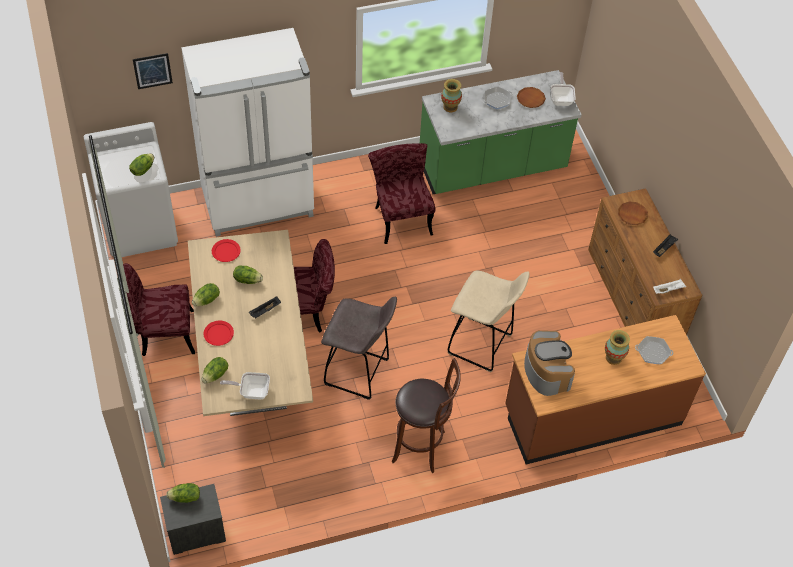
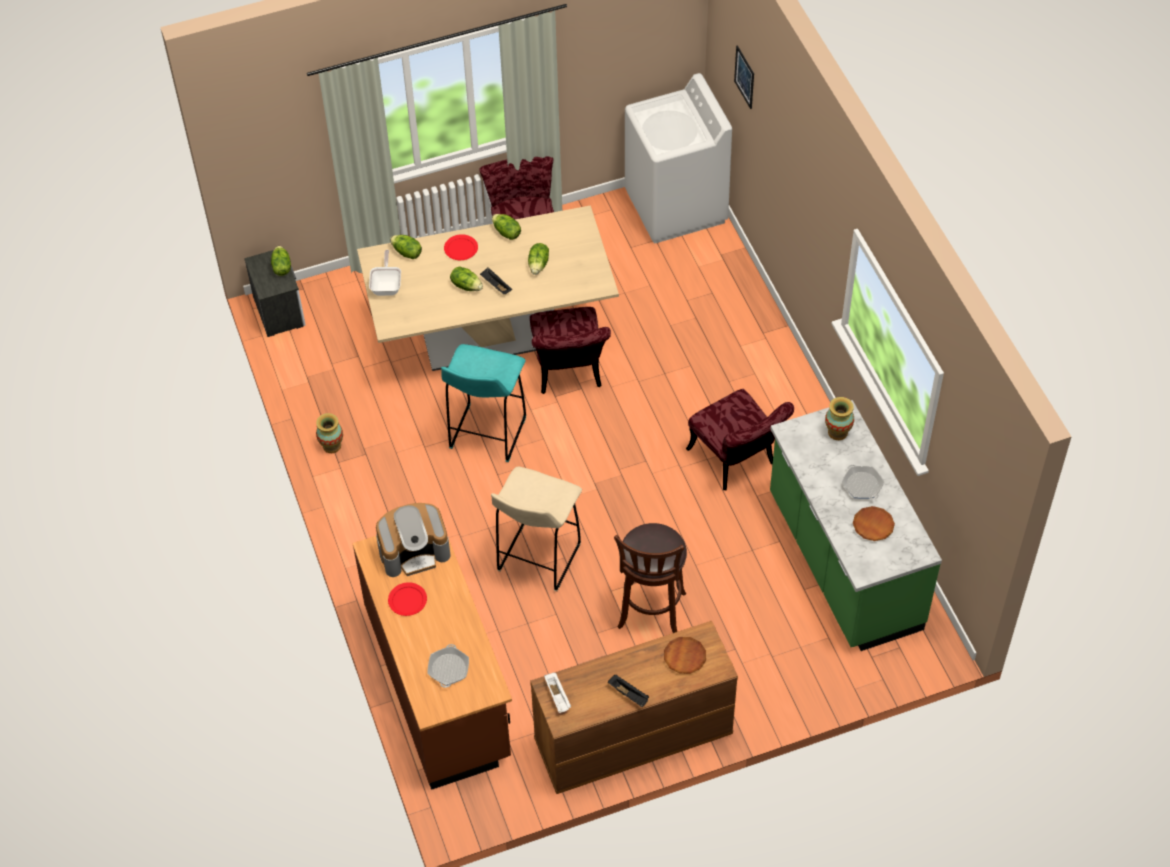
camera: 90 degrees right, 0 degrees up
lettuce [129,153,154,176] -> lettuce moved to [450,267,483,291]
white fridge [181,28,314,237] -> none
red plate [212,239,241,262] -> red plate moved to [388,582,427,616]
grey stool [321,297,397,400] -> turquoise stool [441,344,526,462]
red chair [368,143,435,244] -> red chair turned 75 degrees clockwise [686,389,794,490]
brown stool [392,358,461,473] -> brown stool moved to [614,523,687,633]
frying pan [551,72,576,106] -> none
vase [605,330,630,365] -> vase moved to [316,413,343,453]

